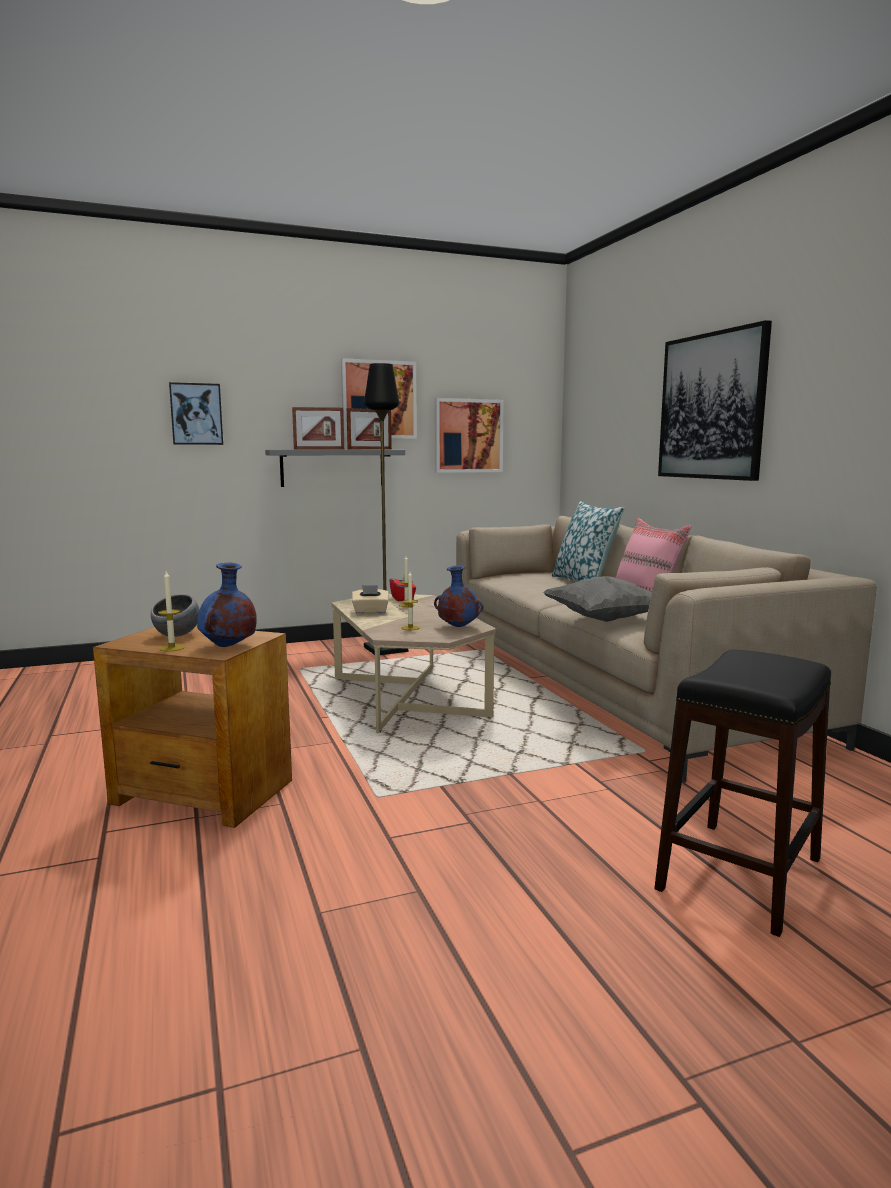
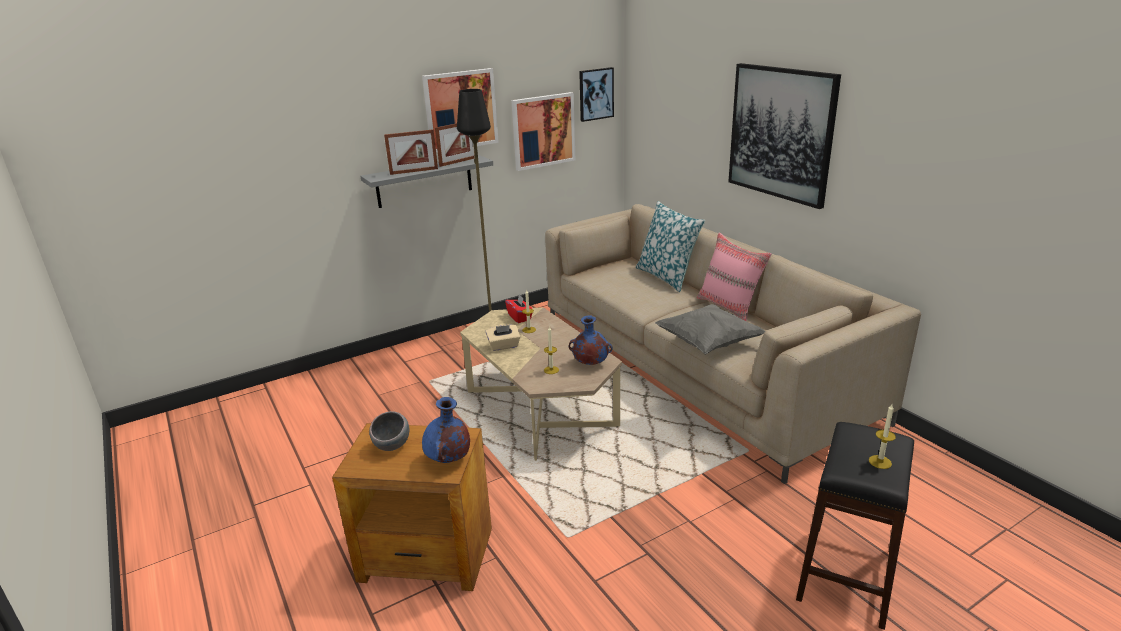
camera: 10 degrees left, 15 degrees up
candle [158,571,185,652] -> candle moved to [869,404,896,469]
picture [169,382,223,445] -> picture moved to [579,67,614,122]

